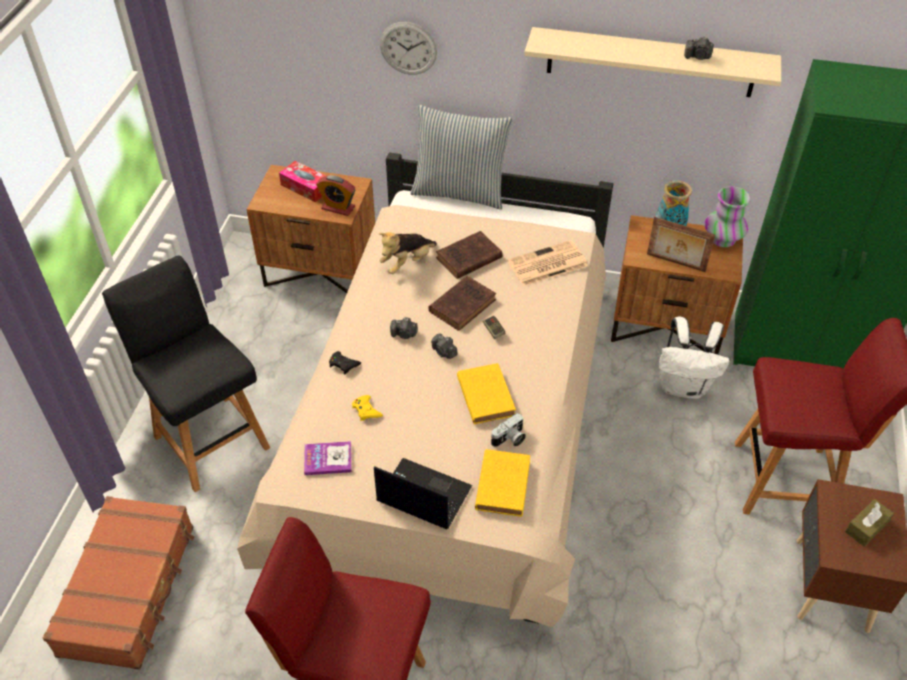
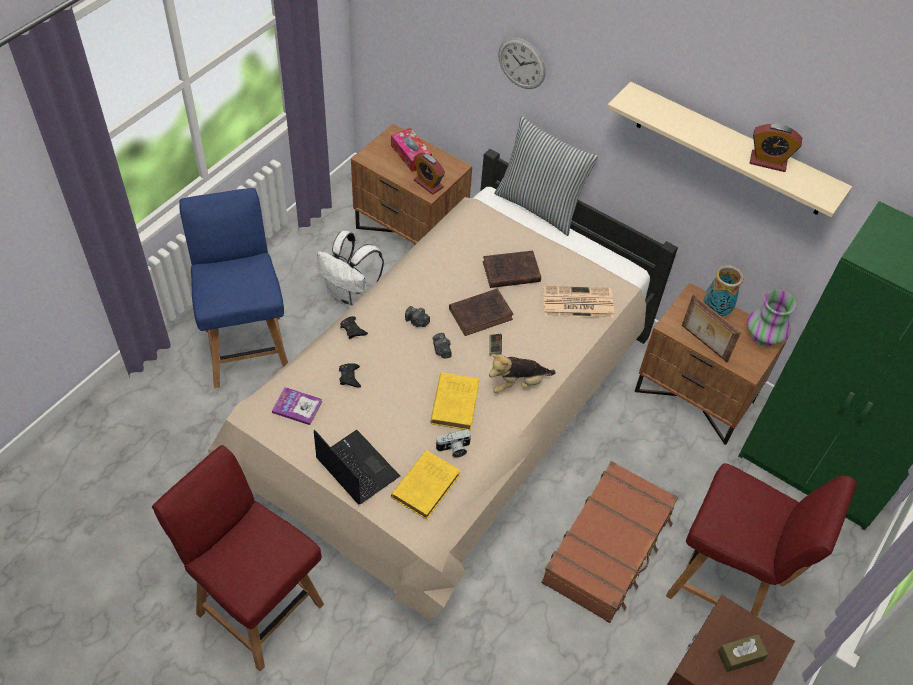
camera: 20 degrees right, 5 degrees up
brown suitcase [43,496,194,670] -> brown suitcase moved to [541,461,678,623]
black chair [102,255,270,492] -> blue chair [179,188,288,388]
yellow game controller [352,395,383,421] -> black game controller [339,363,361,387]
plush toy [379,232,437,274] -> plush toy moved to [489,354,556,393]
white backpack [658,316,730,399] -> white backpack moved to [317,231,384,308]
camera [684,36,714,60] -> alarm clock [750,124,802,172]

